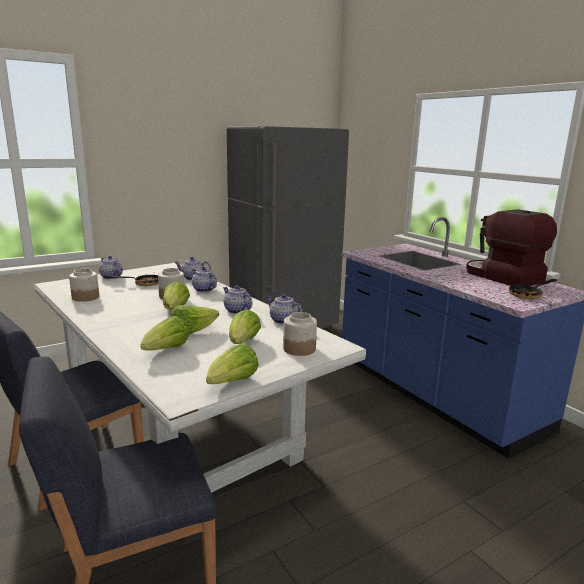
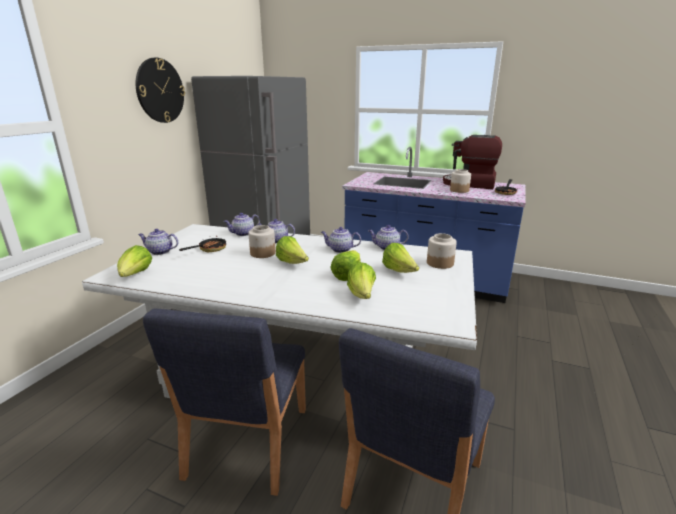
camera: 35 degrees left, 5 degrees up
jar [69,269,99,302] -> jar moved to [450,169,471,193]
lettuce [206,343,259,384] -> lettuce moved to [117,245,152,277]
none -> wall clock [135,58,185,123]

